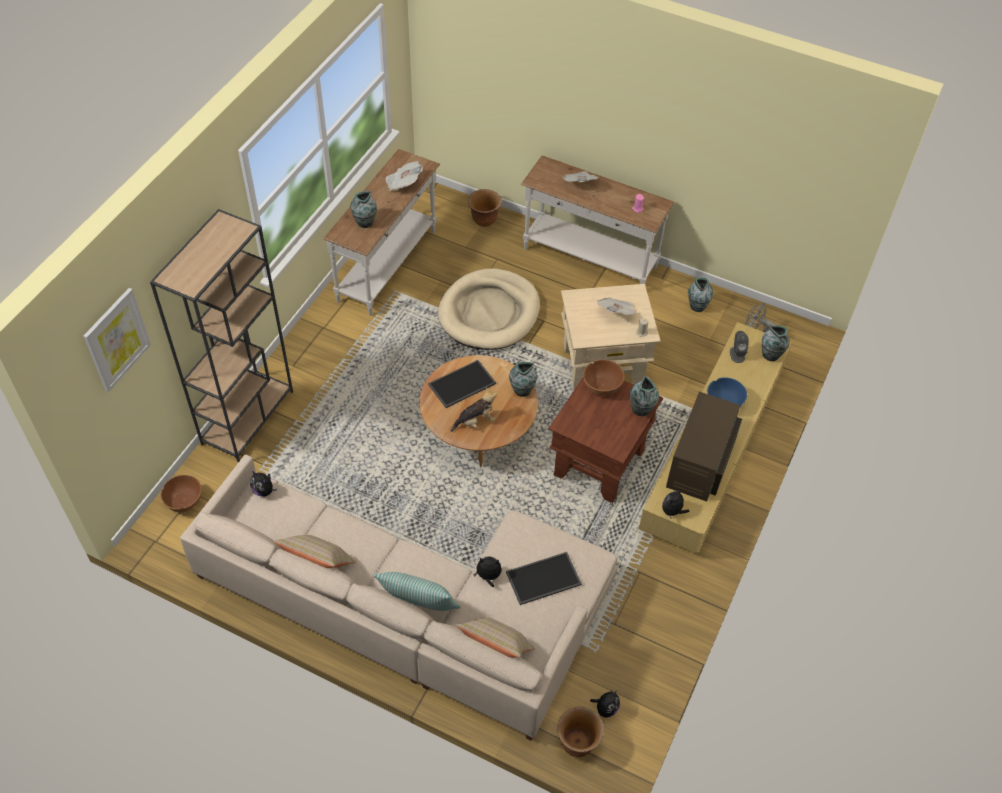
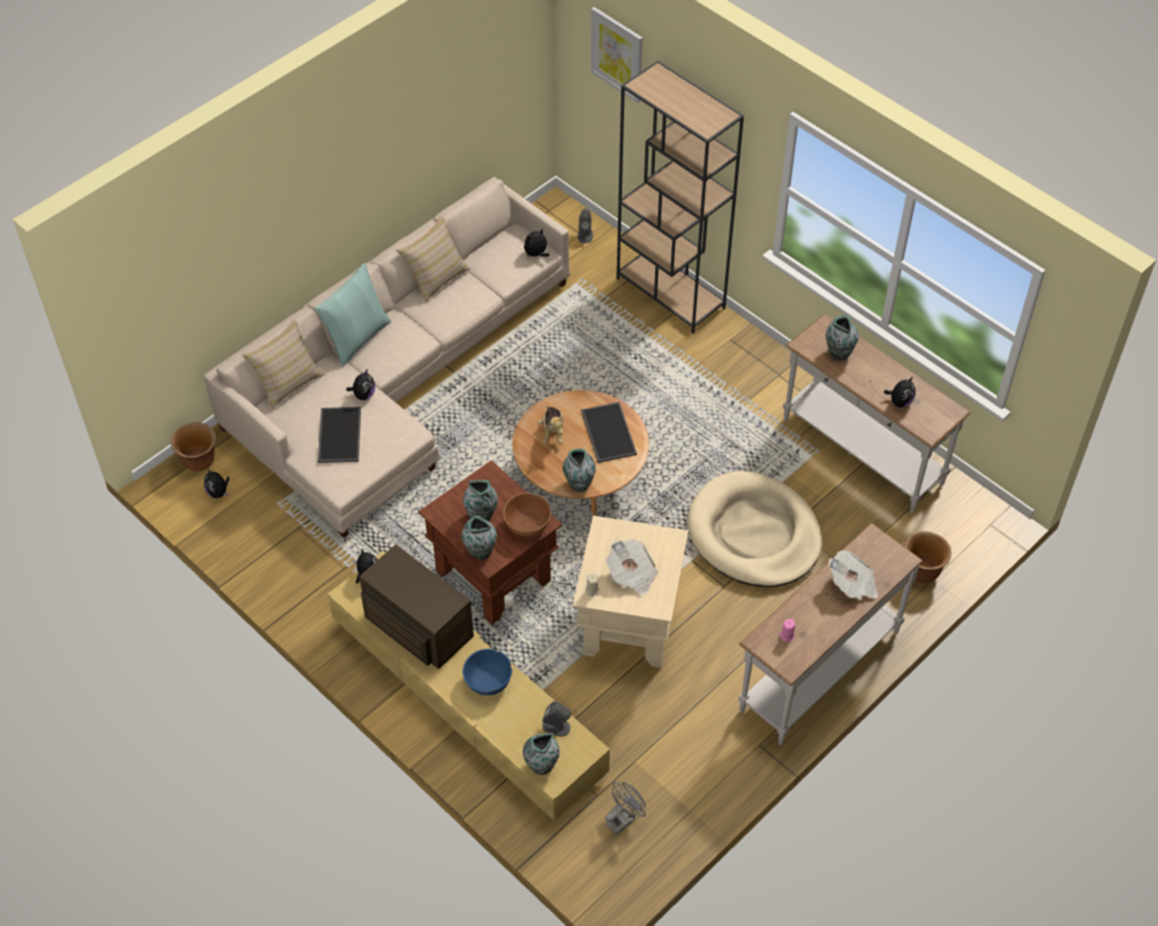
camera: 110 degrees right, 0 degrees up
brown bowl [160,475,202,512] -> grey speaker [578,209,593,243]
newspaper [385,161,423,191] -> plush toy [884,376,916,408]
vase [688,277,713,312] -> vase moved to [463,480,498,521]

